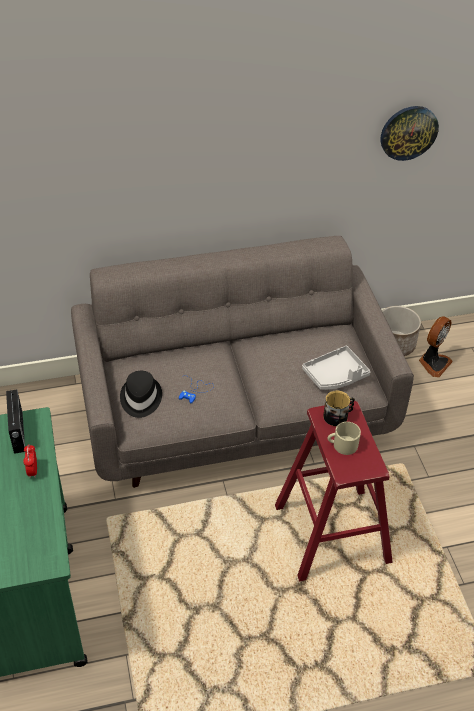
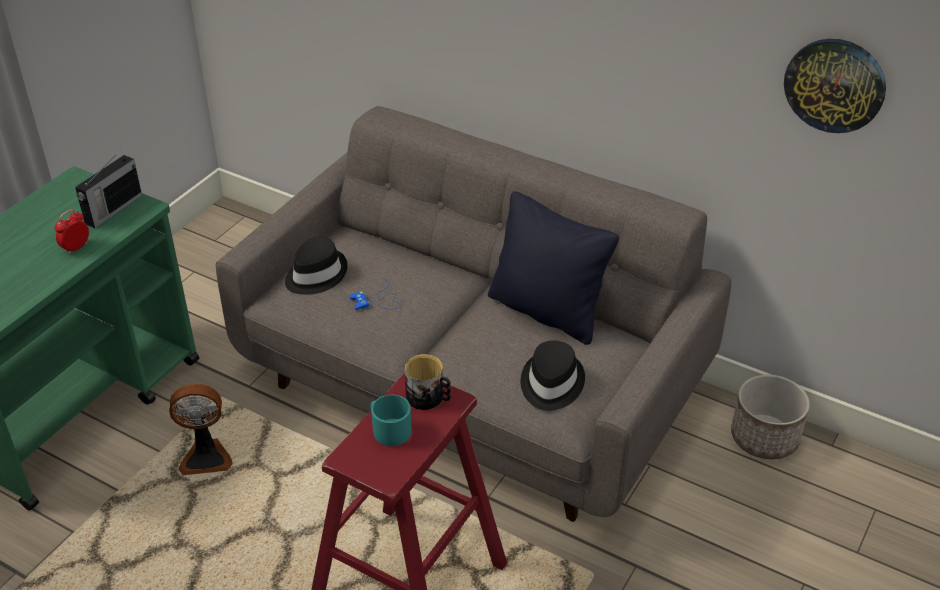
camera: 45 degrees right, 5 degrees down
grey tray [302,346,370,390] -> black hat [521,341,585,411]
beige mug [328,422,361,455] -> turquoise mug [370,395,411,446]
fan [419,316,453,377] -> fan moved to [169,384,233,475]
none -> black pillow [488,191,619,345]

